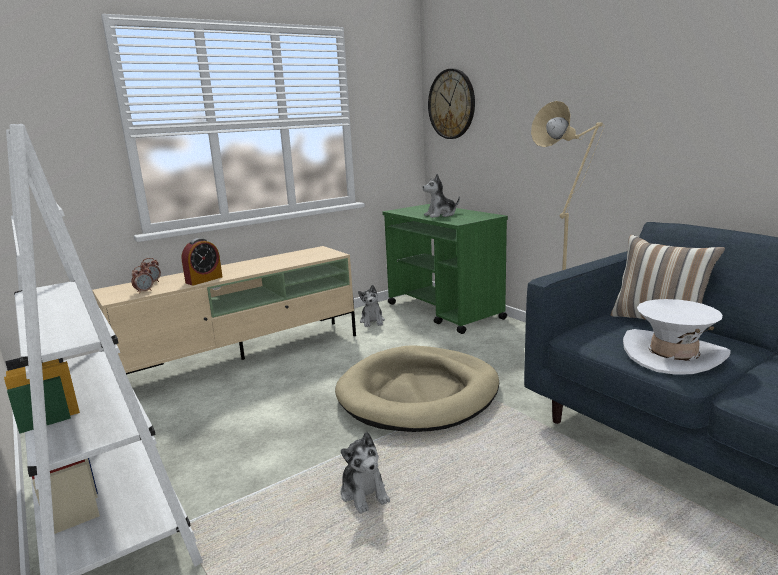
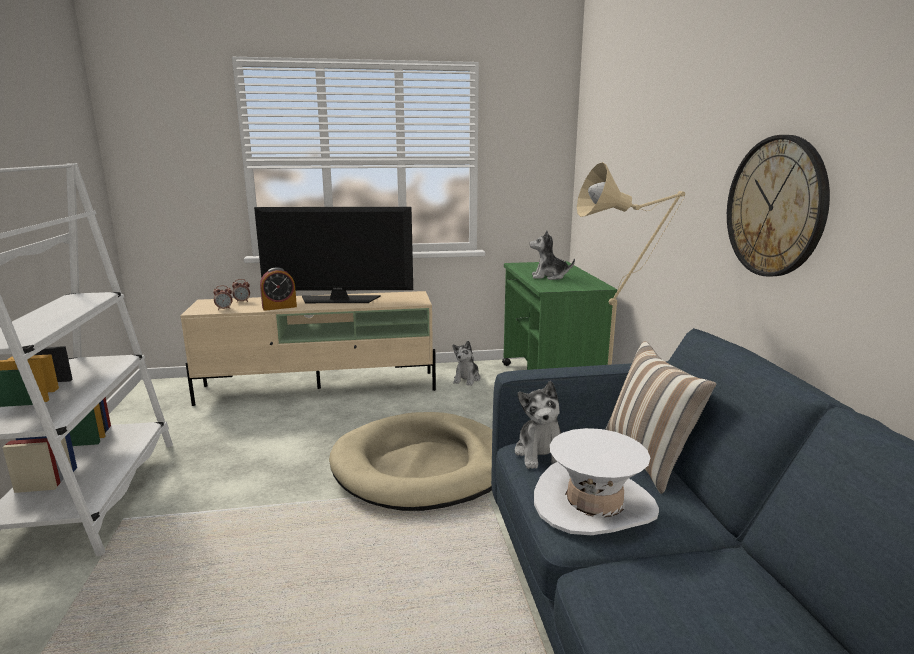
camera: 25 degrees right, 0 degrees up
plush toy [341,432,390,514] -> plush toy moved to [515,381,561,469]
wall clock [428,69,475,139] -> wall clock moved to [727,135,830,276]
none -> television [254,207,413,303]

